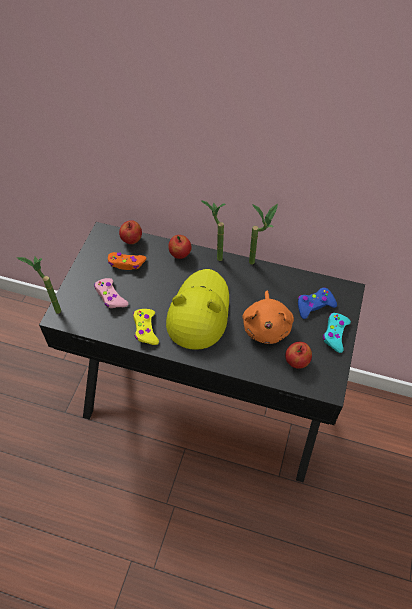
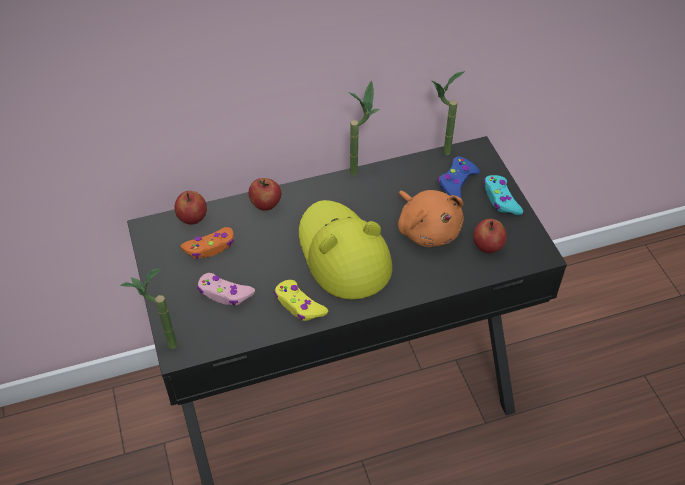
camera: 35 degrees left, 5 degrees down
potted plant [201,200,226,261] -> potted plant moved to [432,71,465,155]

